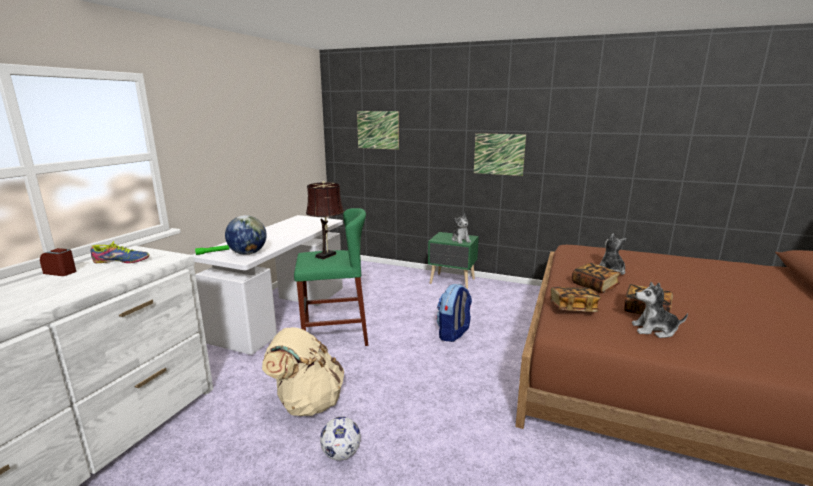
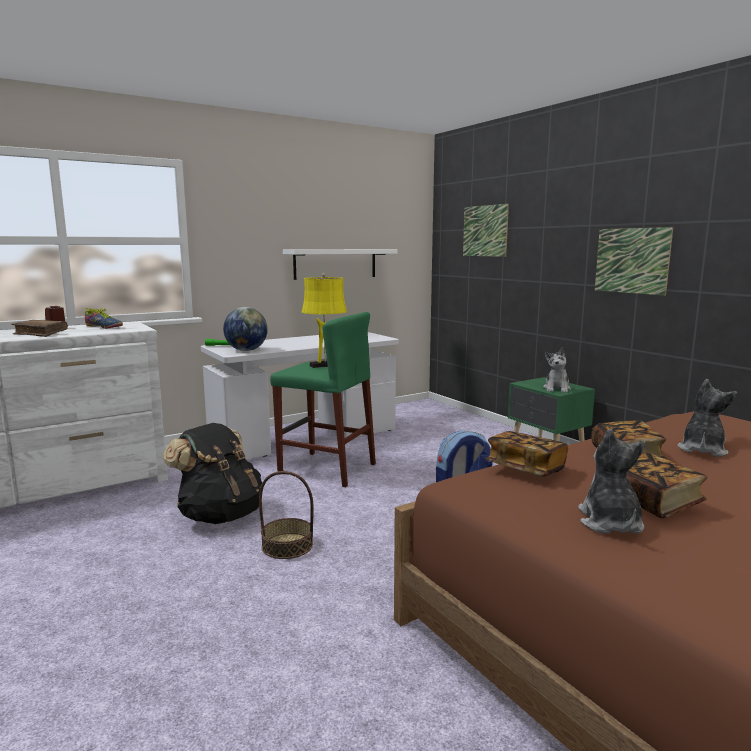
camera: 35 degrees right, 5 degrees down
beige backpack [262,327,344,416] -> black backpack [163,423,262,524]
brown table lamp [306,181,344,260] -> yellow table lamp [302,273,347,368]
football [320,417,361,461] -> none
plush toy [632,282,688,338] -> plush toy turned 45 degrees clockwise [578,429,645,534]
none -> brown book [11,320,68,337]
none -> basket [259,471,314,559]
none -> white shelf [283,249,397,280]

